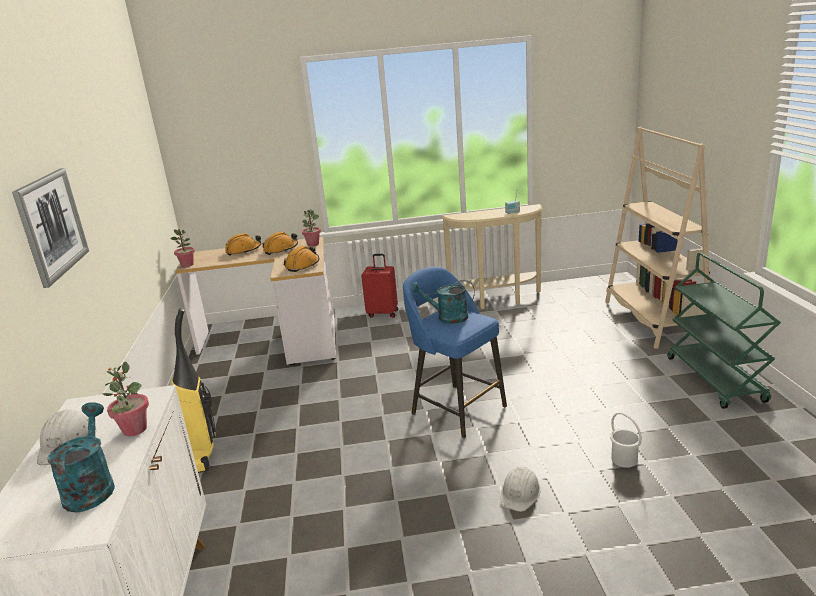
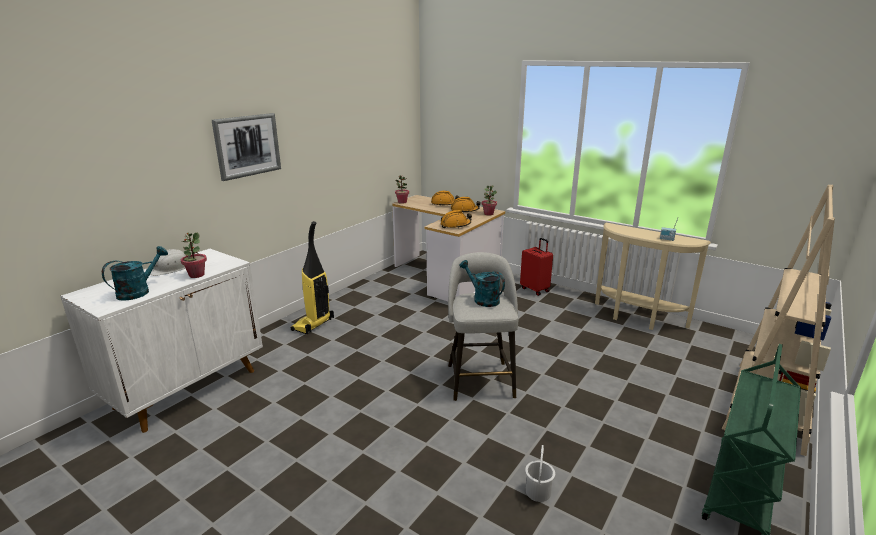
camera: 40 degrees right, 0 degrees up
blue stool [403,267,507,438] -> grey stool [448,252,518,401]
white hard hat [501,466,541,512] -> none

